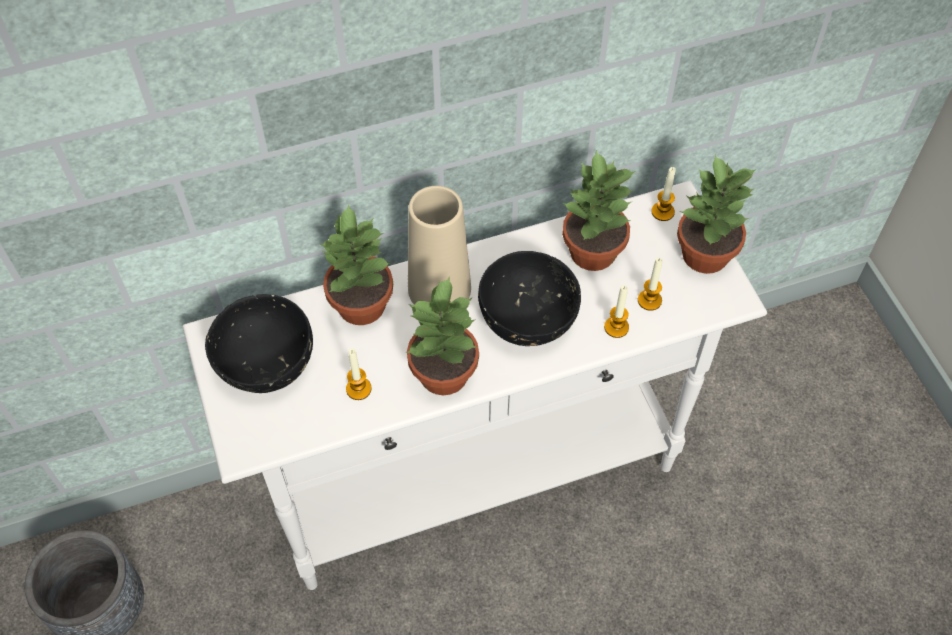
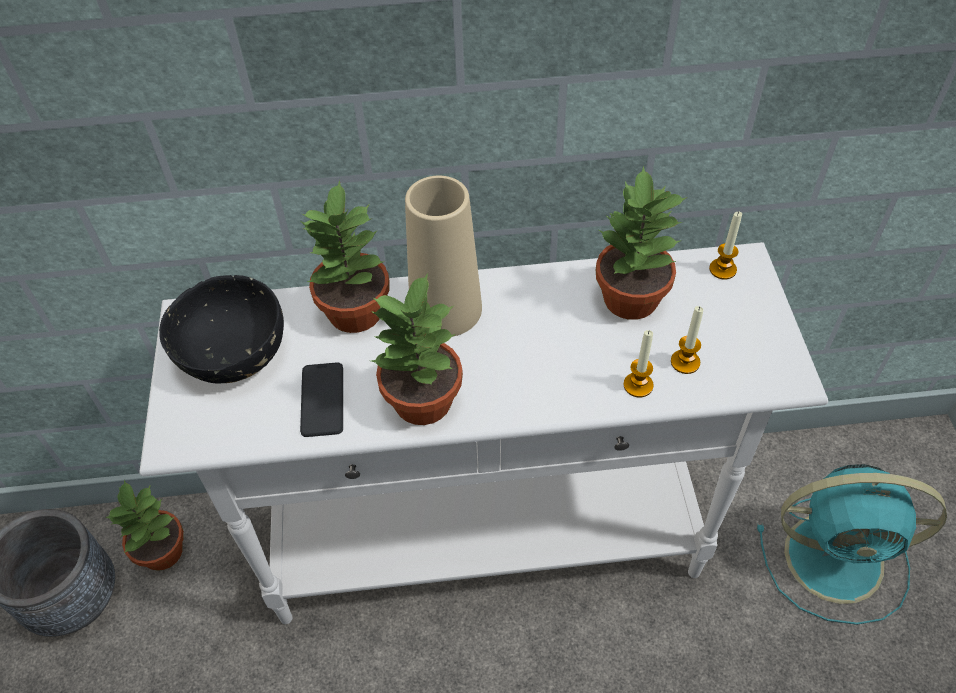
camera: 15 degrees right, 5 degrees down
candle [346,348,372,400] -> phone [300,362,343,437]
black bowl [478,251,581,346] -> none
potted plant [677,155,756,274] -> potted plant moved to [105,480,184,571]
none -> turquoise fan [757,464,947,625]

